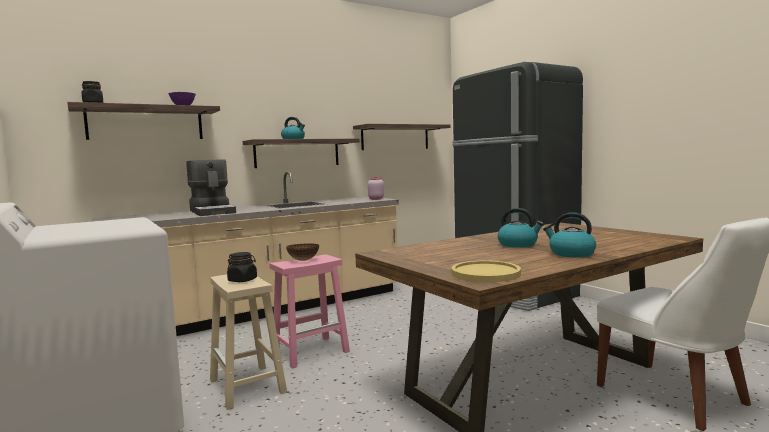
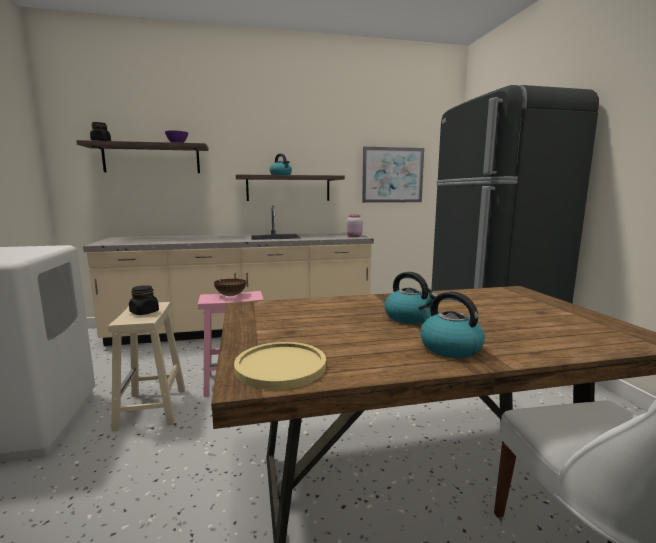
camera: 20 degrees right, 5 degrees up
coffee machine [186,159,236,216] -> none
shelf [353,124,450,150] -> picture [362,147,424,203]

